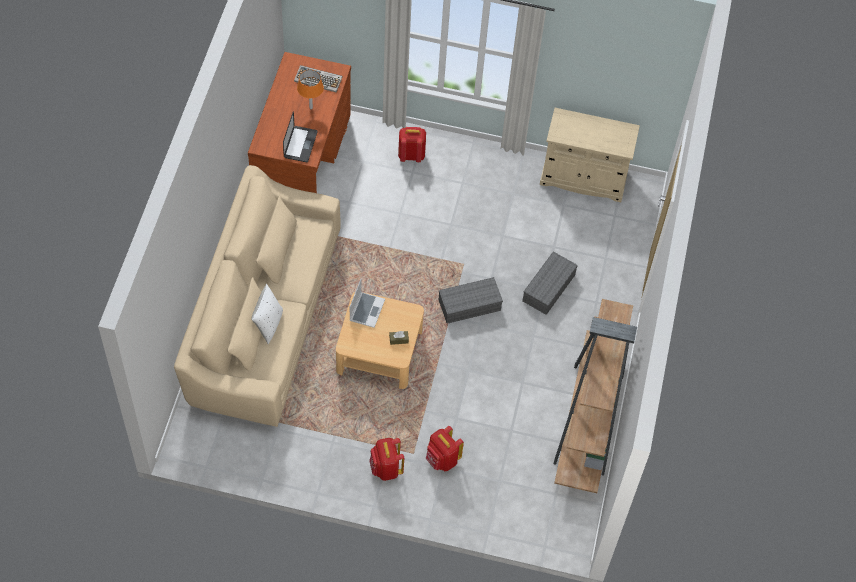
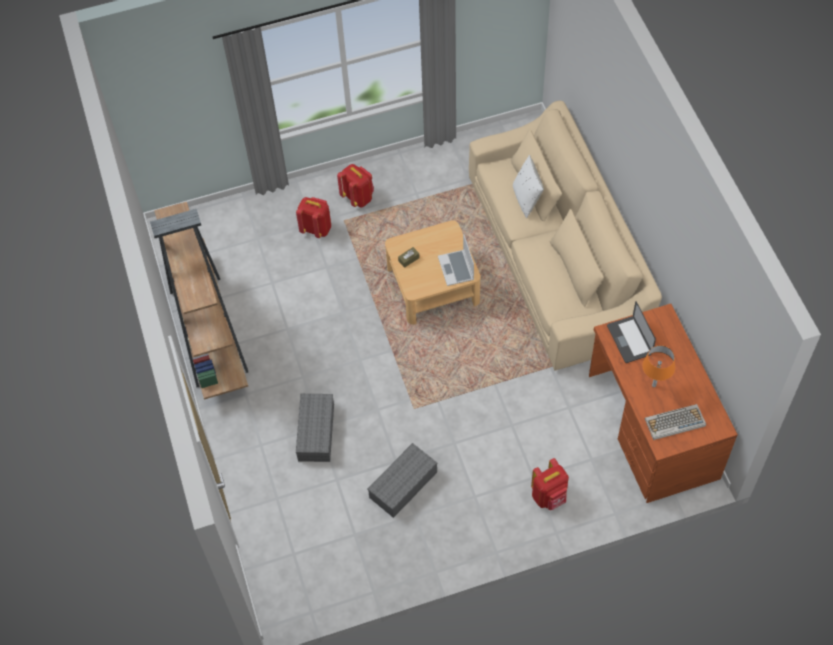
camera: 155 degrees right, 0 degrees up
grey storage box [439,277,503,323] -> grey storage box moved to [367,443,438,518]
beige cabinet [540,108,640,202] -> none

